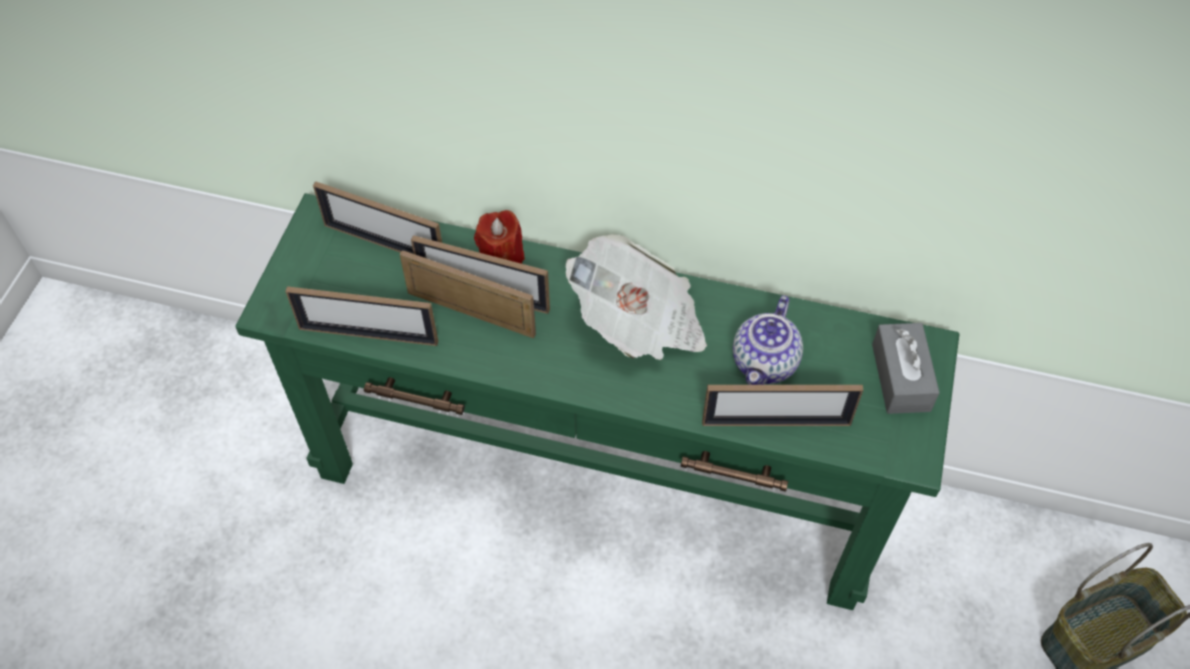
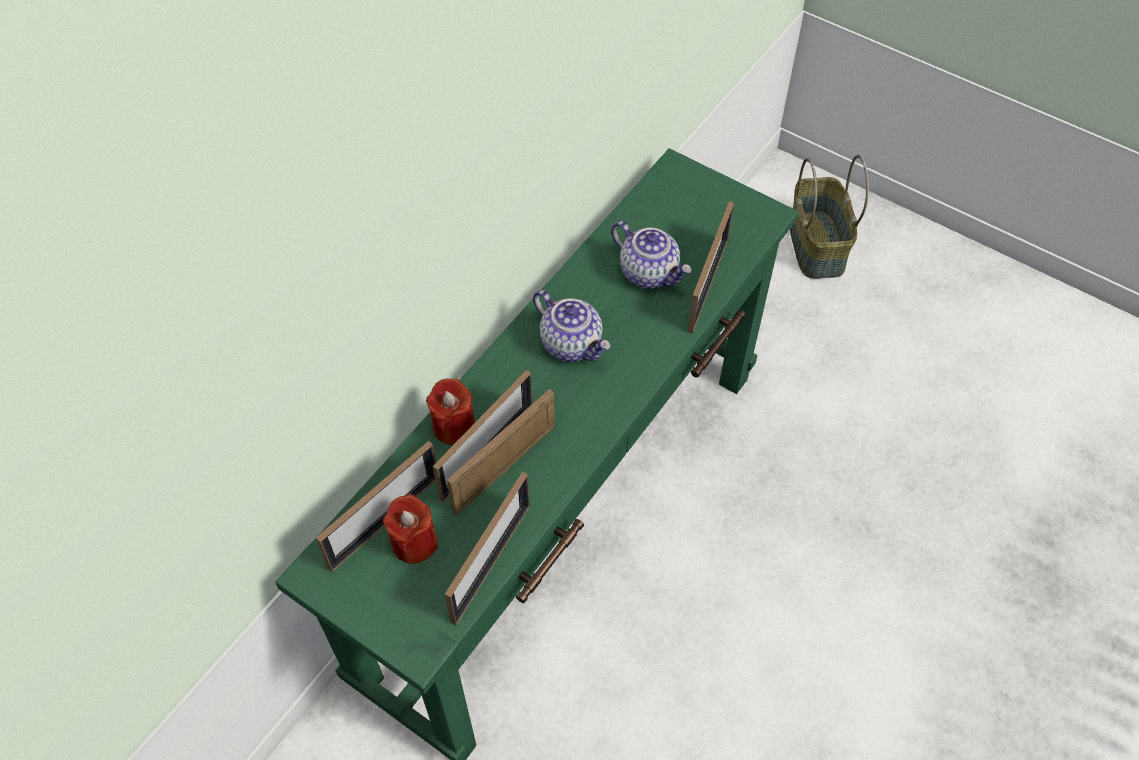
camera: 70 degrees left, 0 degrees up
newspaper [565,234,707,360] -> teapot [533,290,610,362]
grey tissue box [872,323,940,414] -> none
none -> red candle [383,495,438,564]

